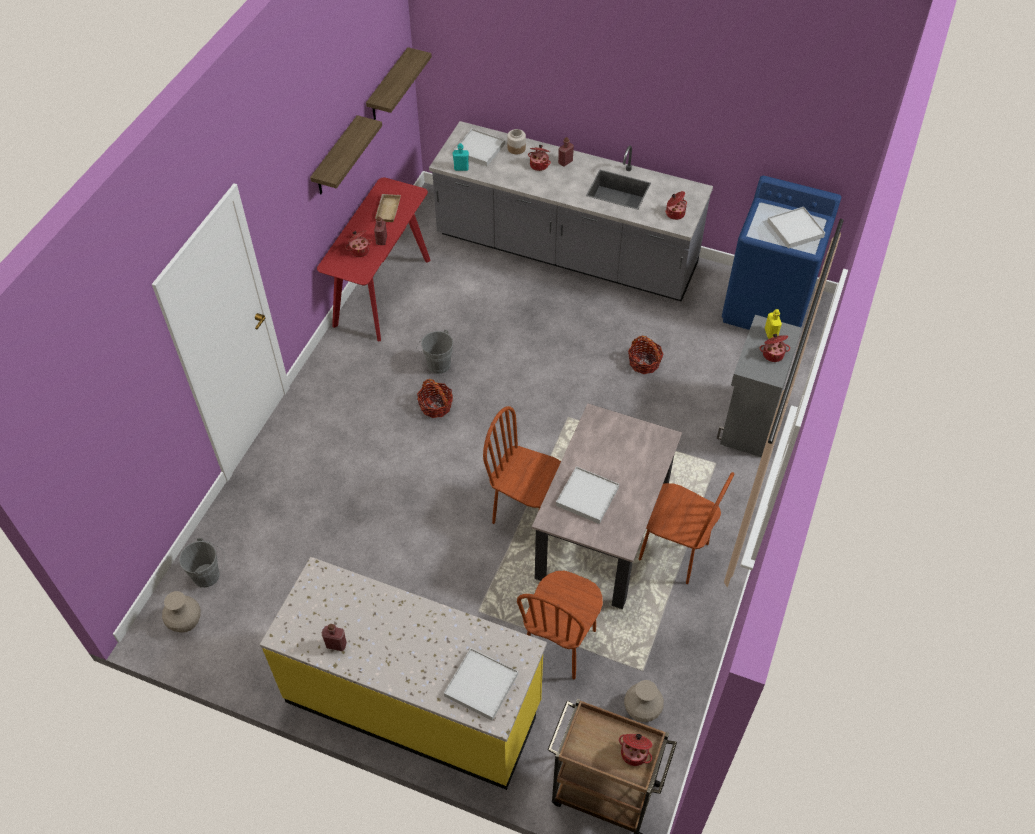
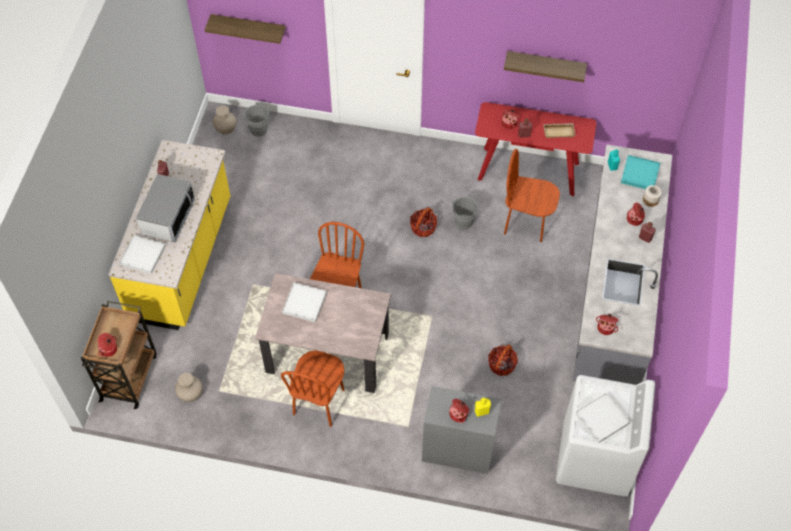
camera: 80 degrees right, 5 degrees up
shelf [366,47,432,120] -> shelf moved to [205,14,286,44]
white tray [453,129,505,166] -> turquoise tray [621,155,660,189]
brown chair [517,571,603,679] -> brown chair moved to [504,149,560,242]
blue washing machine [722,176,842,330] -> white washing machine [556,375,655,497]
none -> microwave [136,174,195,242]

